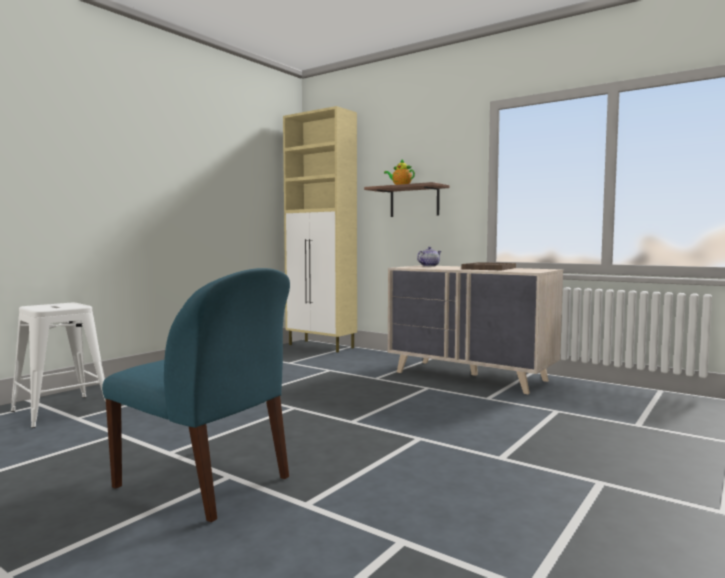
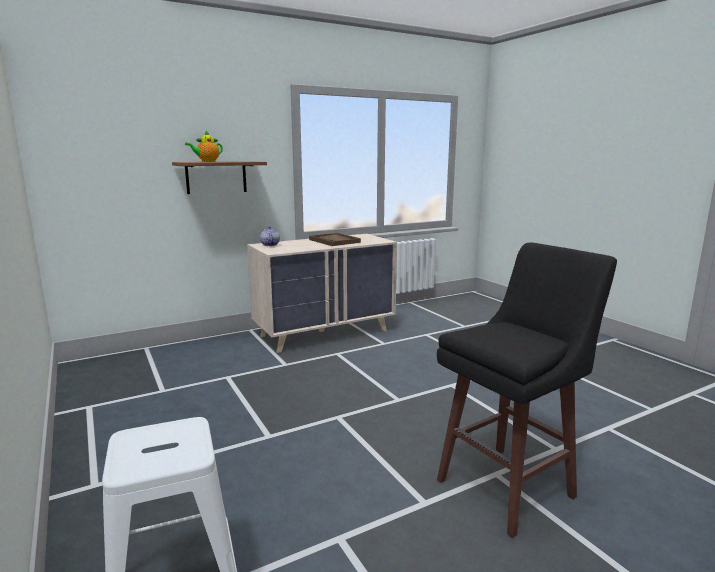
camera: 65 degrees left, 10 degrees up
blue chair [102,268,290,522] -> black stool [437,243,617,538]
beige cabinet [283,106,357,352] -> none

